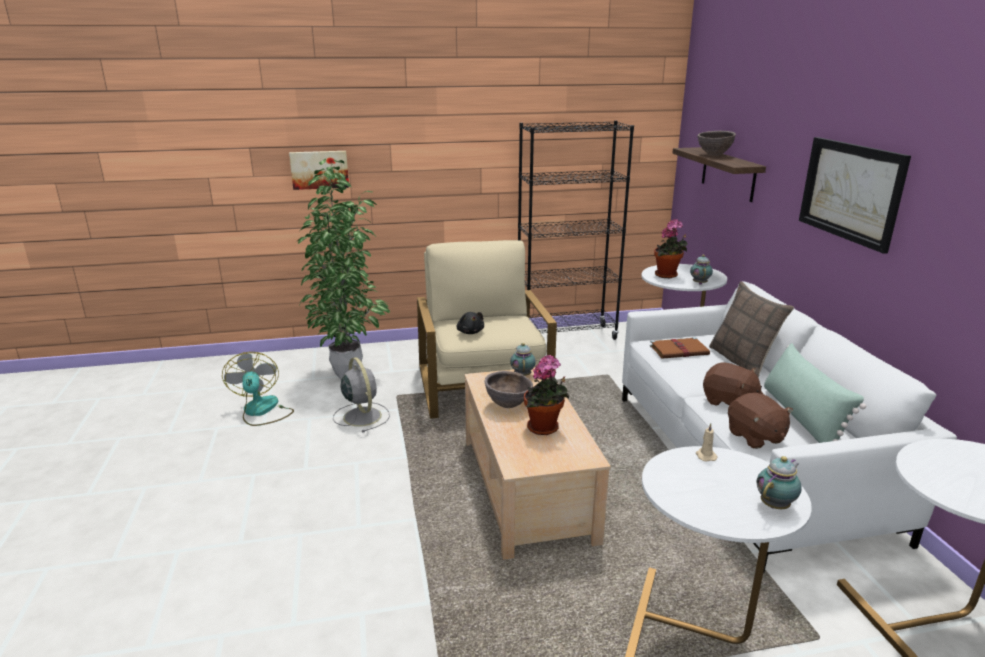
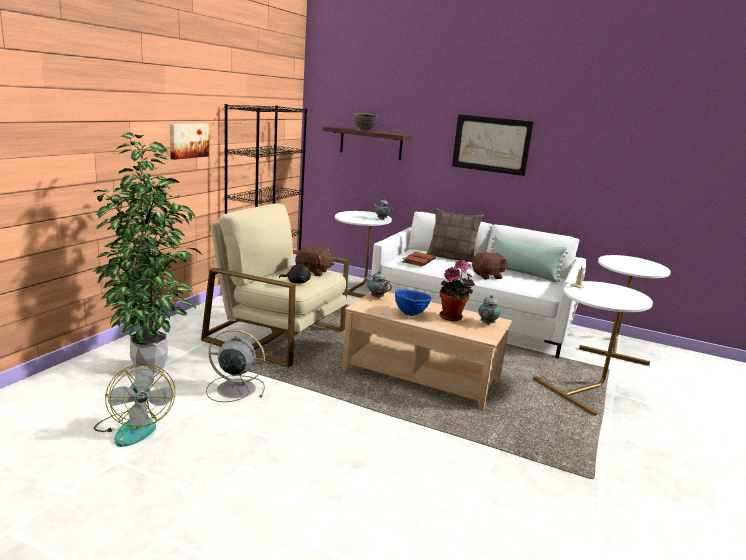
camera: 55 degrees left, 5 degrees down
fan [222,352,294,426] -> fan turned 135 degrees counterclockwise [94,364,175,447]
picture [289,151,349,190] -> picture moved to [170,123,209,160]
brown bowl [484,371,533,408] -> blue bowl [395,289,431,316]
potted plant [654,219,688,279] -> none
brown plush toy [728,393,793,449] -> brown plush toy moved to [295,246,334,276]
teapot [757,456,802,509] -> teapot moved to [478,295,501,325]

